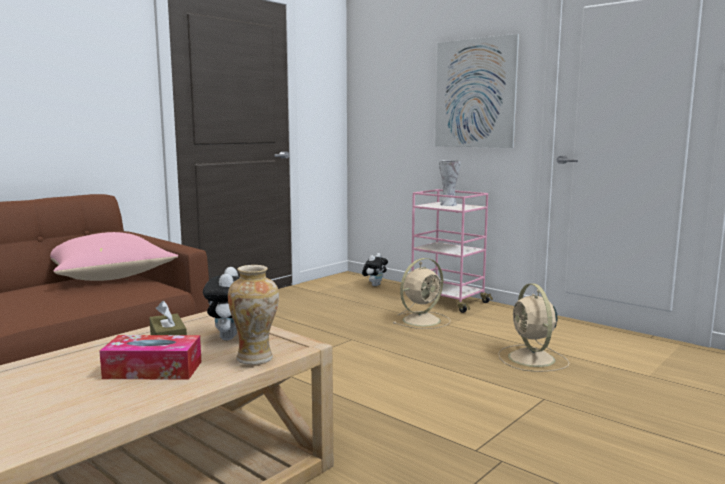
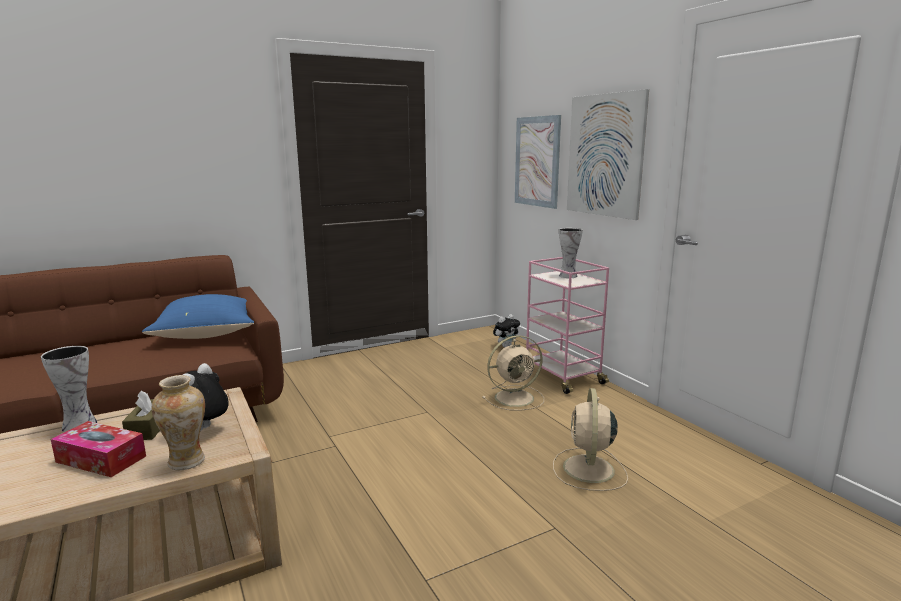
camera: 20 degrees right, 5 degrees up
pink pillow [50,232,178,281] -> blue pillow [142,294,254,339]
none -> vase [41,346,97,432]
none -> picture [515,115,561,209]

